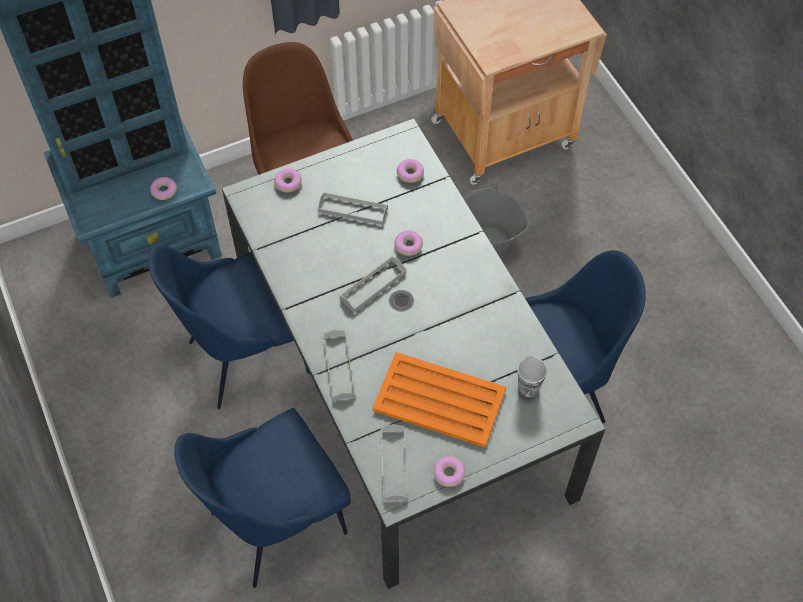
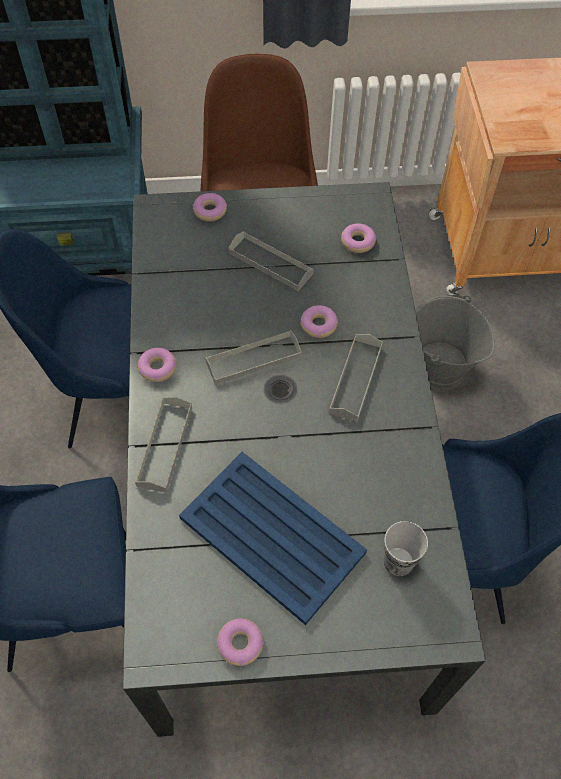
camera: 20 degrees right, 0 degrees up
donut [150,177,177,200] -> donut moved to [137,348,177,382]
orange tray [372,352,506,448] -> blue tray [179,452,367,625]
grey tray [381,424,408,501] -> grey tray moved to [329,334,383,422]

